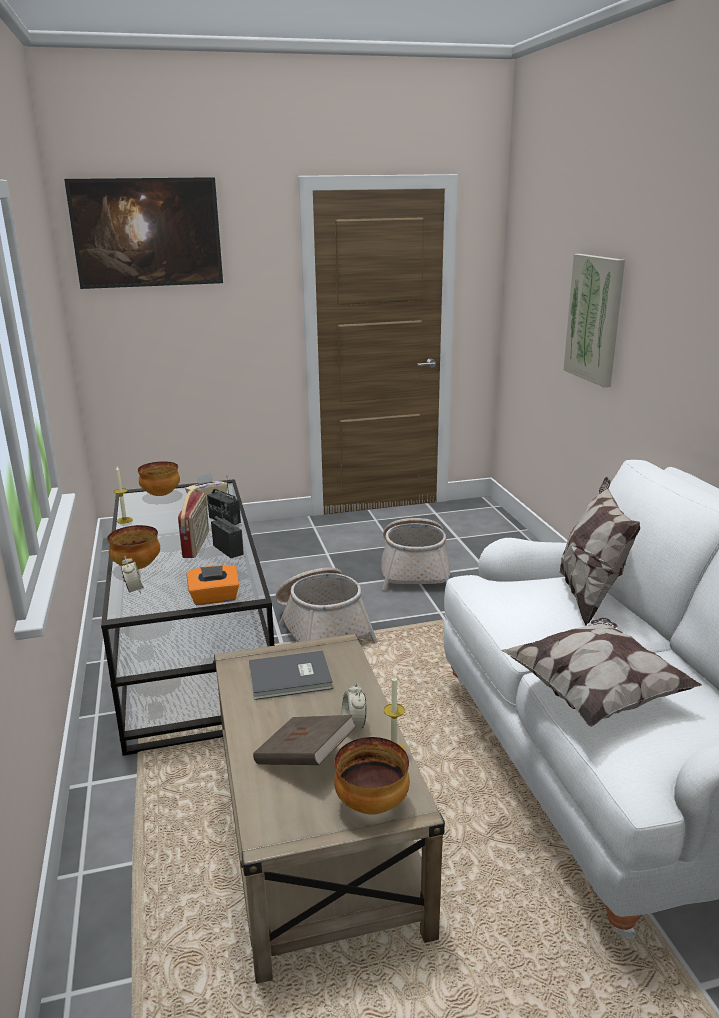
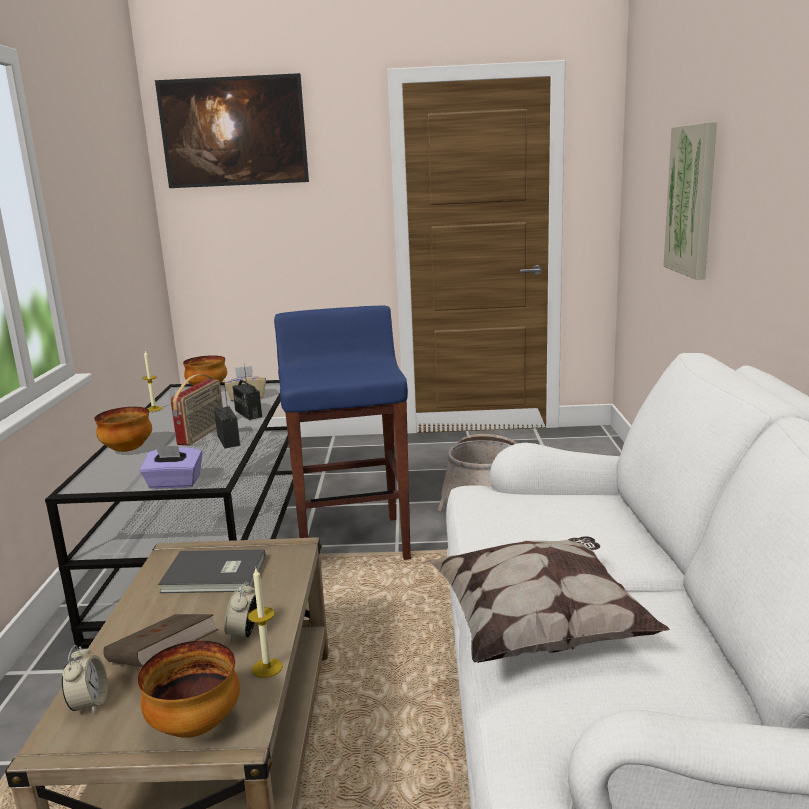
camera: 15 degrees right, 5 degrees down
alarm clock [121,556,144,594] -> alarm clock moved to [62,645,108,715]
orange tissue box [186,565,239,605] -> purple tissue box [140,446,202,489]
basket [276,567,378,643] -> blue stool [274,305,411,560]
pillow [559,477,640,626] -> none

